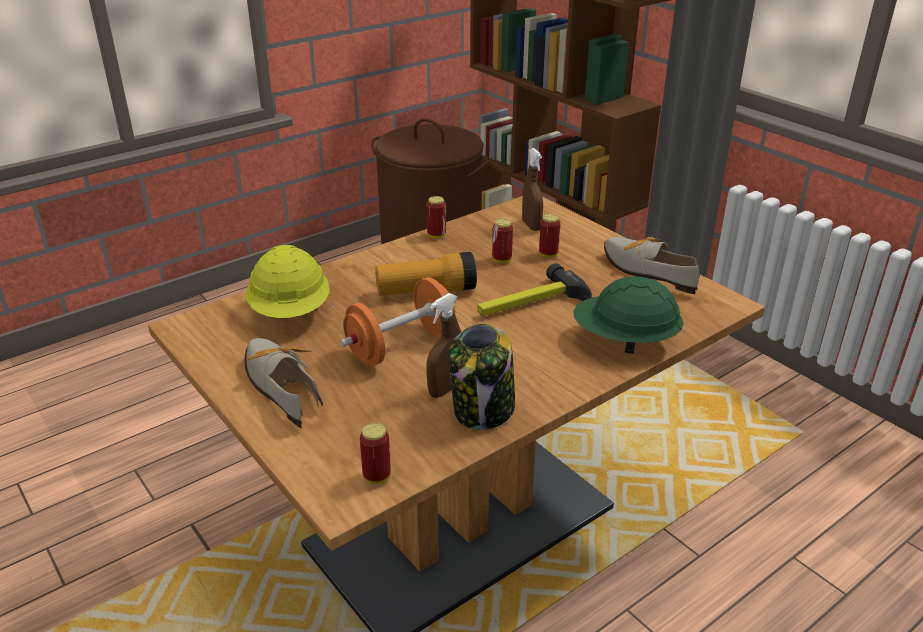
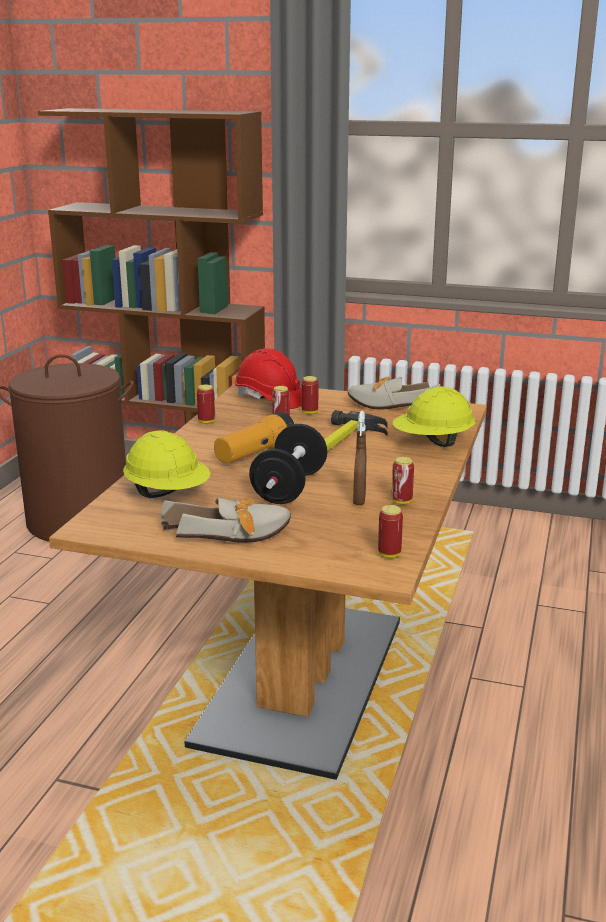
camera: 35 degrees left, 10 degrees down
shoe [245,338,323,428] -> shoe turned 150 degrees clockwise [161,498,291,543]
orange dumbbell [340,277,456,366] -> black dumbbell [249,424,327,504]
jar [449,324,515,430] -> can [392,457,414,505]
brown spray bottle [522,148,543,231] -> red hard hat [235,348,302,409]
green hard hat [573,276,684,354] -> yellow hard hat [393,387,475,447]

